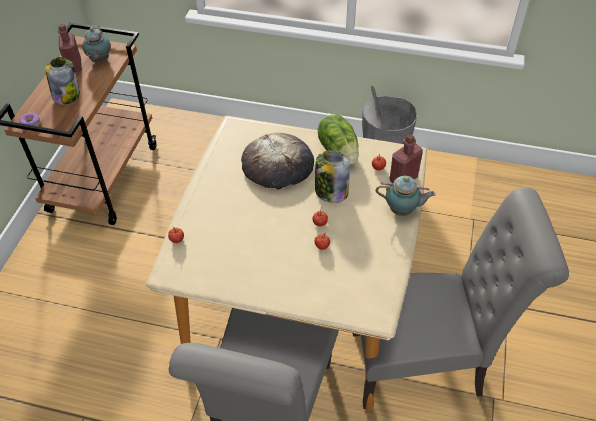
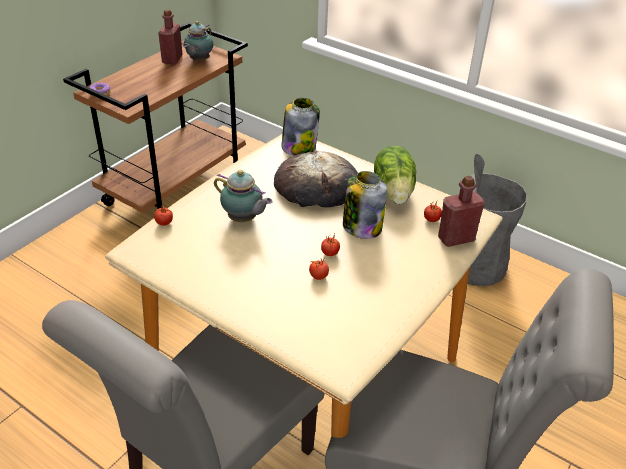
camera: 20 degrees right, 10 degrees down
jar [45,57,80,104] -> jar moved to [281,98,320,156]
teapot [376,175,436,216] -> teapot moved to [214,170,273,222]

